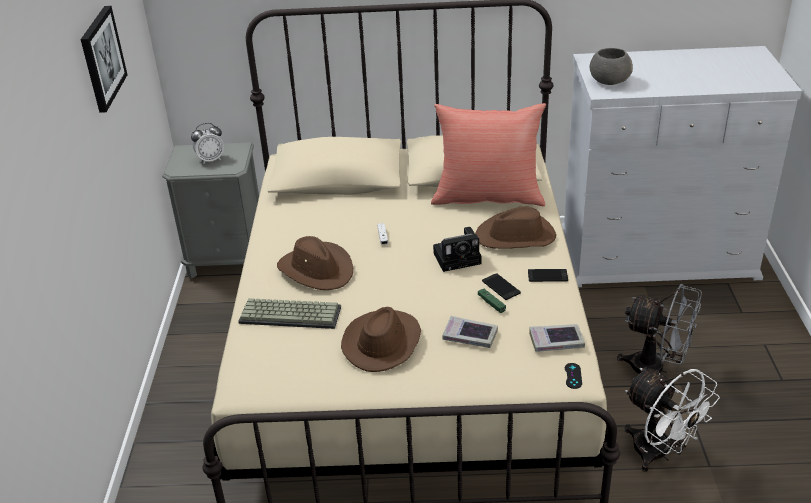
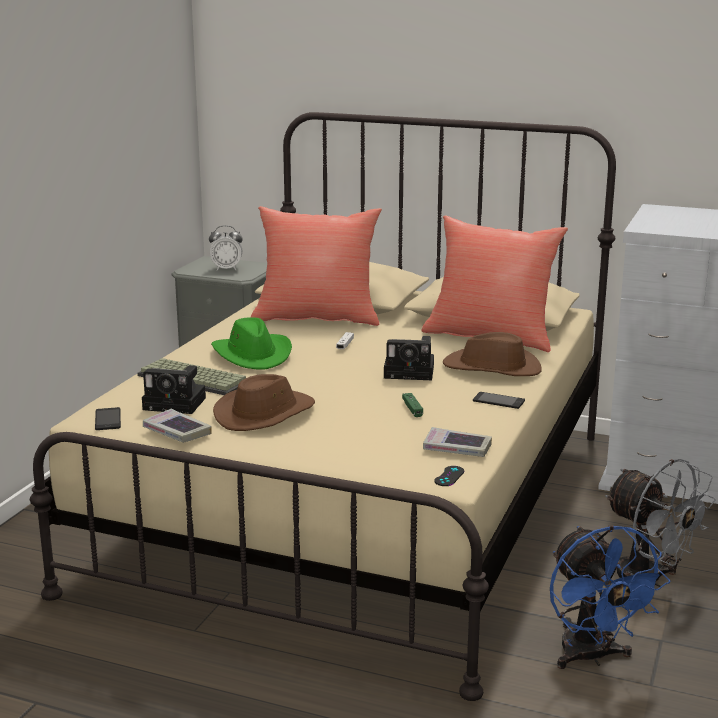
camera: 20 degrees right, 15 degrees down
picture [81,6,128,113] -> none
brown hat [277,236,353,290] -> green hat [211,317,292,369]
book [443,316,498,348] -> book moved to [143,409,212,443]
phone [482,273,521,300] -> phone moved to [95,407,121,430]
grey bowl [590,48,633,85] -> none
white fan [624,368,720,472] -> blue fan [550,525,670,669]
none -> camera [142,365,206,414]
none -> red pillow [251,206,382,326]

